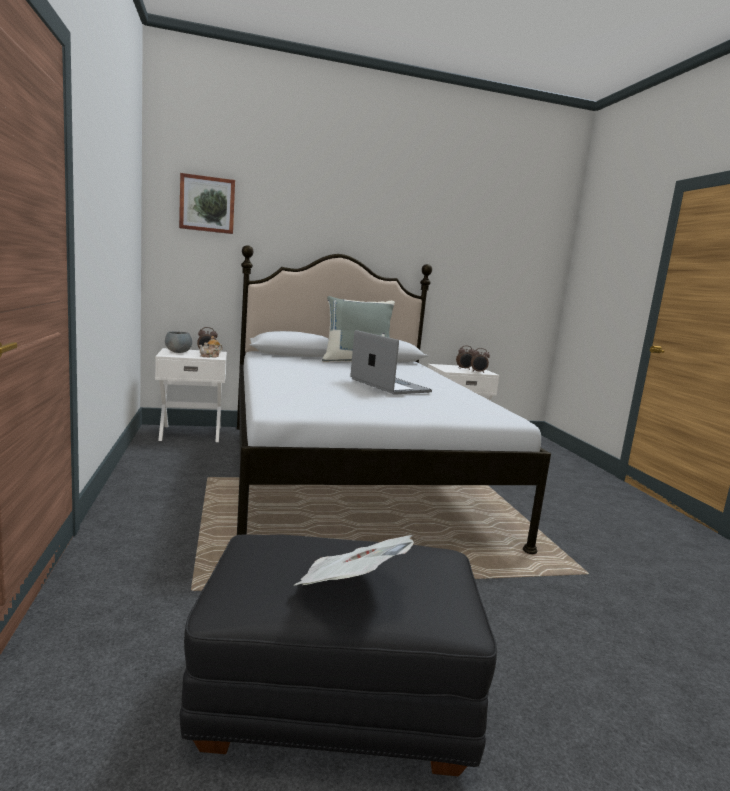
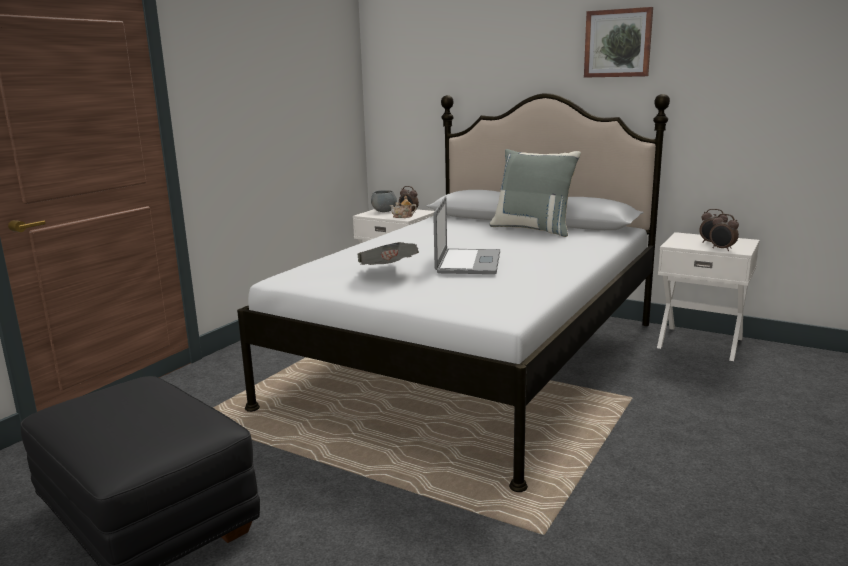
camera: 45 degrees right, 5 degrees up
picture [179,173,235,234] -> picture moved to [584,7,653,78]
newspaper [294,535,414,585] -> newspaper moved to [357,242,419,265]

